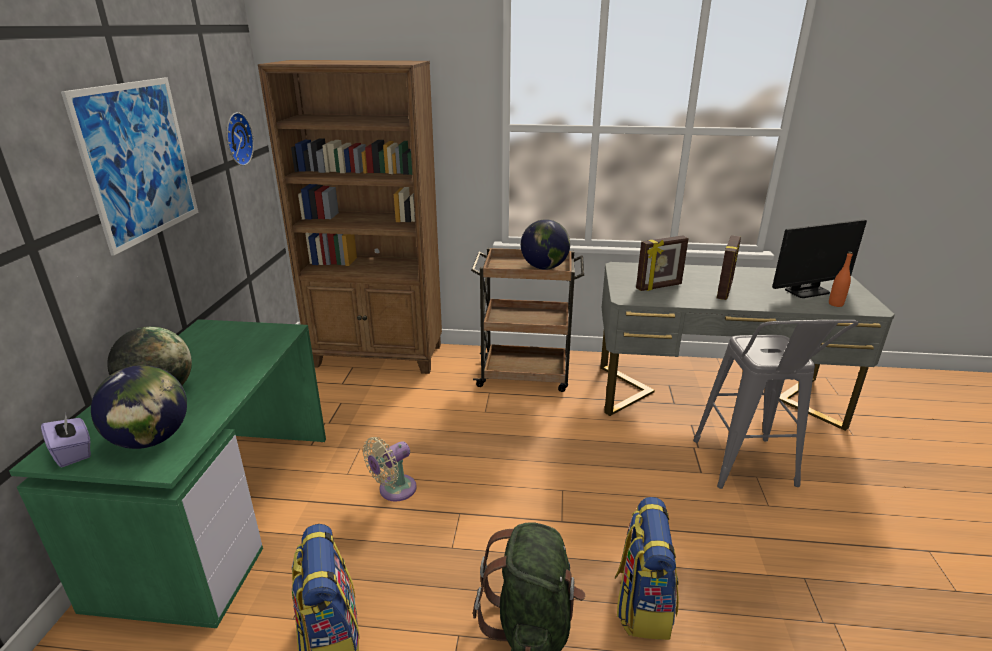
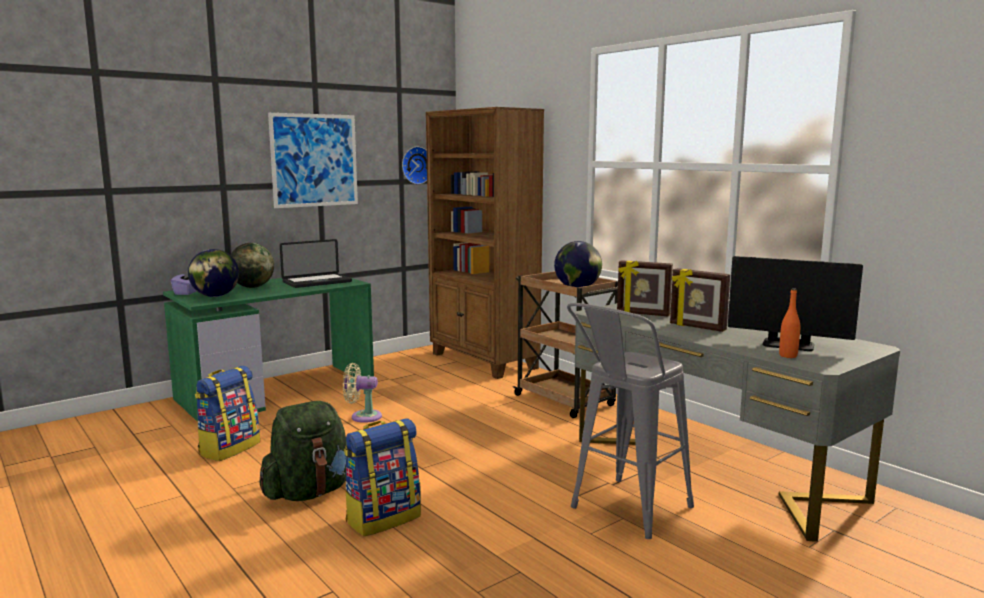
camera: 45 degrees right, 15 degrees down
picture frame [717,235,741,300] -> picture frame turned 60 degrees clockwise [670,268,730,332]
none -> laptop [280,239,352,288]

